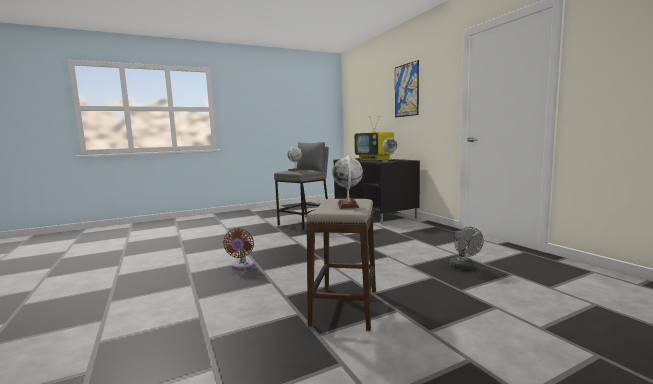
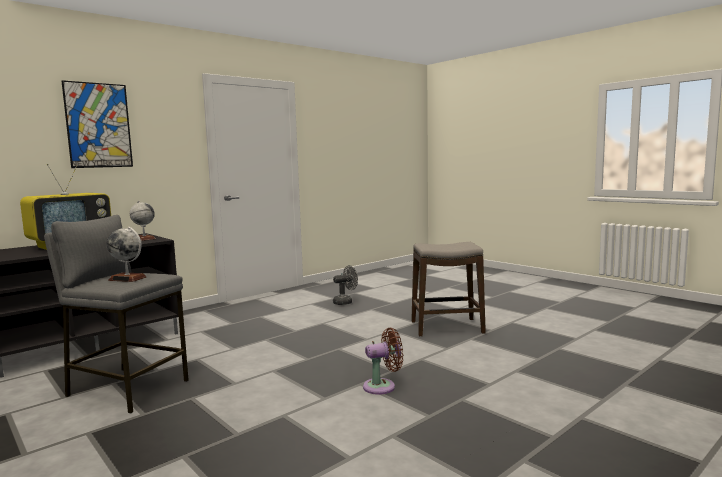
camera: 105 degrees left, 0 degrees up
globe [332,155,363,209] -> none

